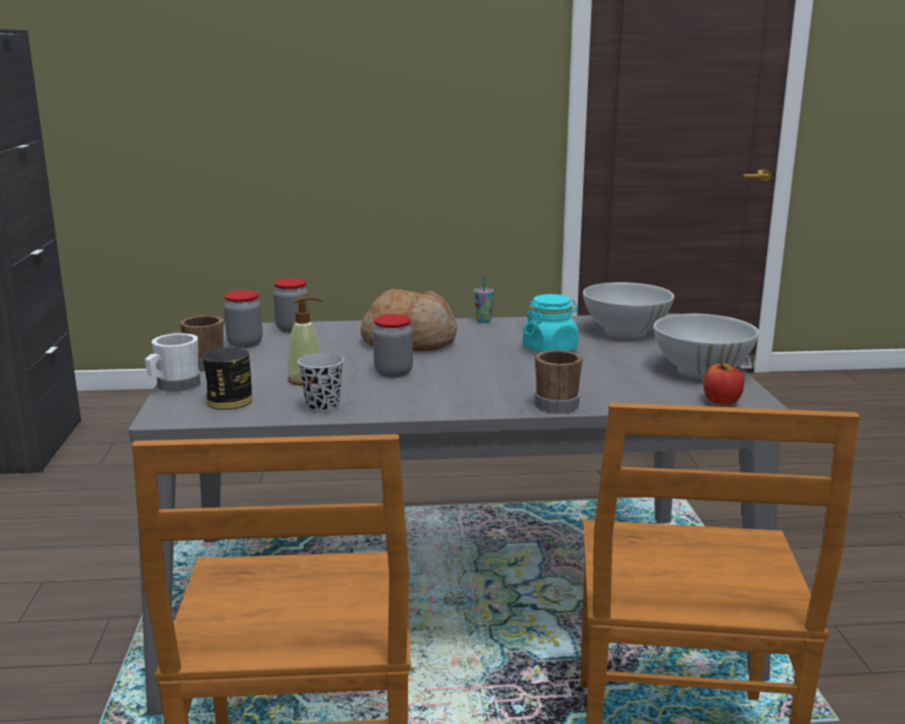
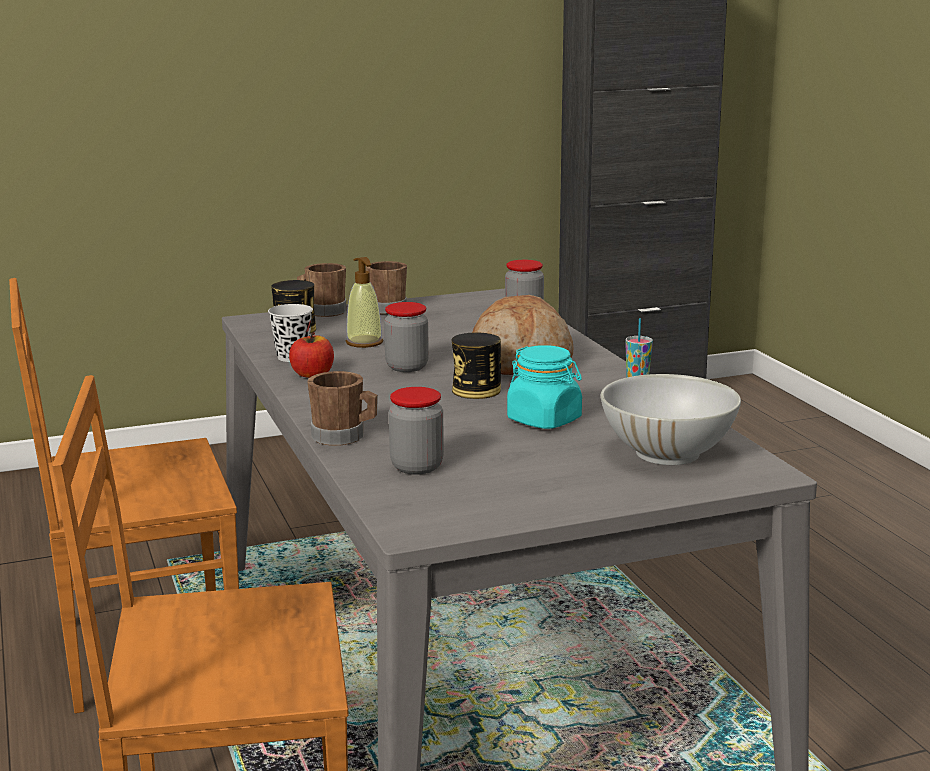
camera: 75 degrees right, 0 degrees up
white mug [145,333,201,393] -> brown mug [297,263,347,317]
jar [224,290,263,348] -> jar moved to [389,387,444,475]
white bowl [653,314,759,378] -> none
apple [703,362,744,405] -> apple moved to [289,332,334,378]
none -> can [452,333,501,399]

